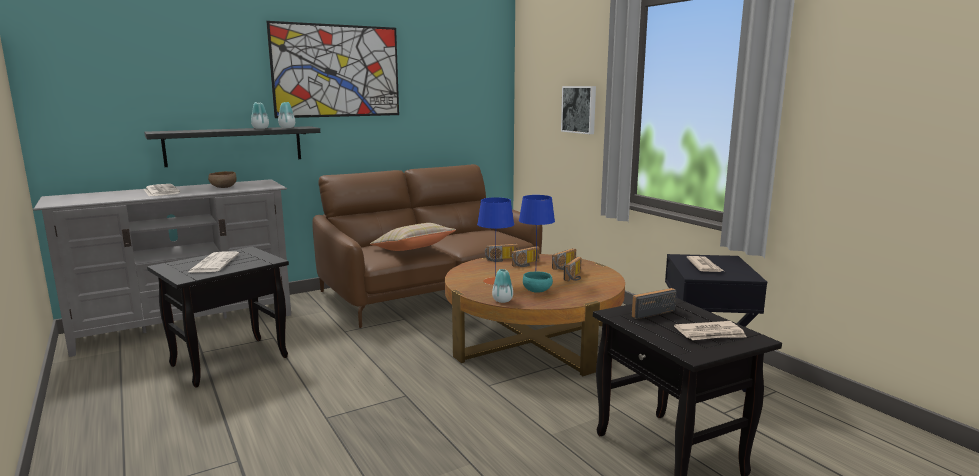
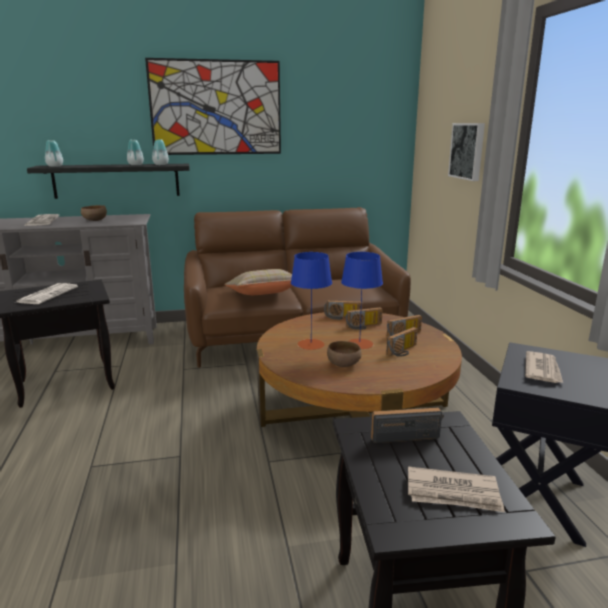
camera: 20 degrees right, 5 degrees up
vase [492,269,513,303] -> vase moved to [45,140,63,167]
turquoise bowl [523,272,553,293] -> brown bowl [327,341,362,367]

